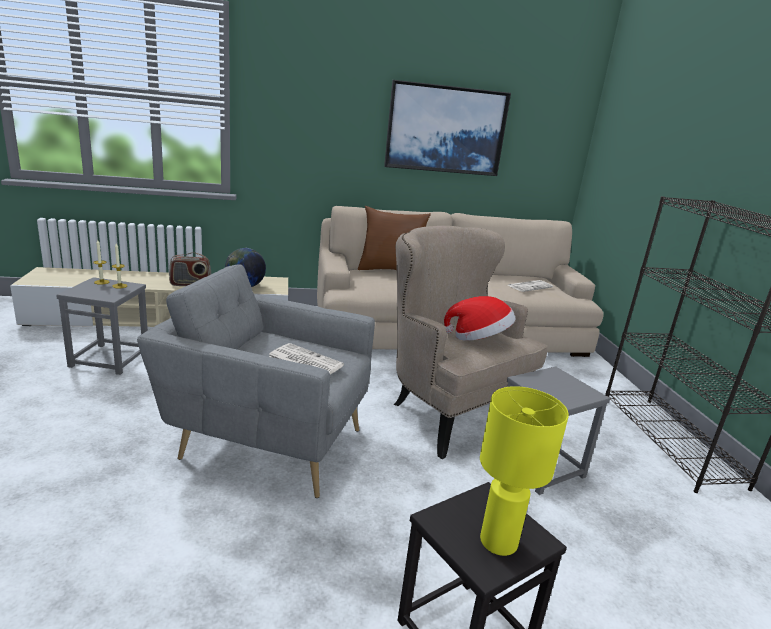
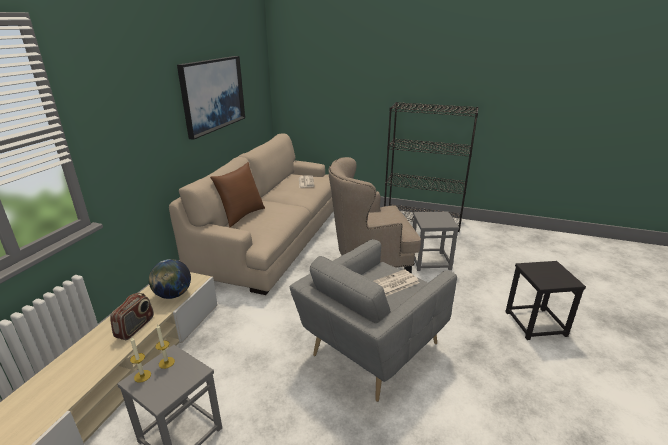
camera: 60 degrees left, 5 degrees up
hat [444,296,516,341] -> none
yellow table lamp [480,386,569,556] -> none

